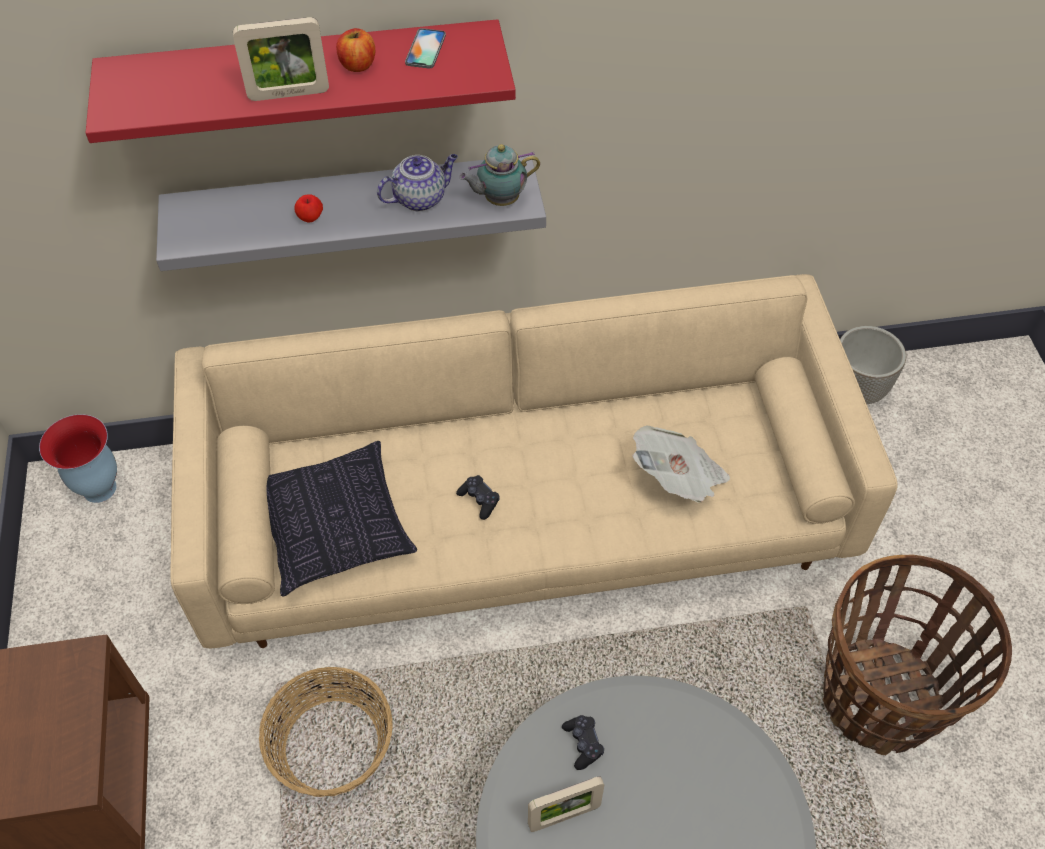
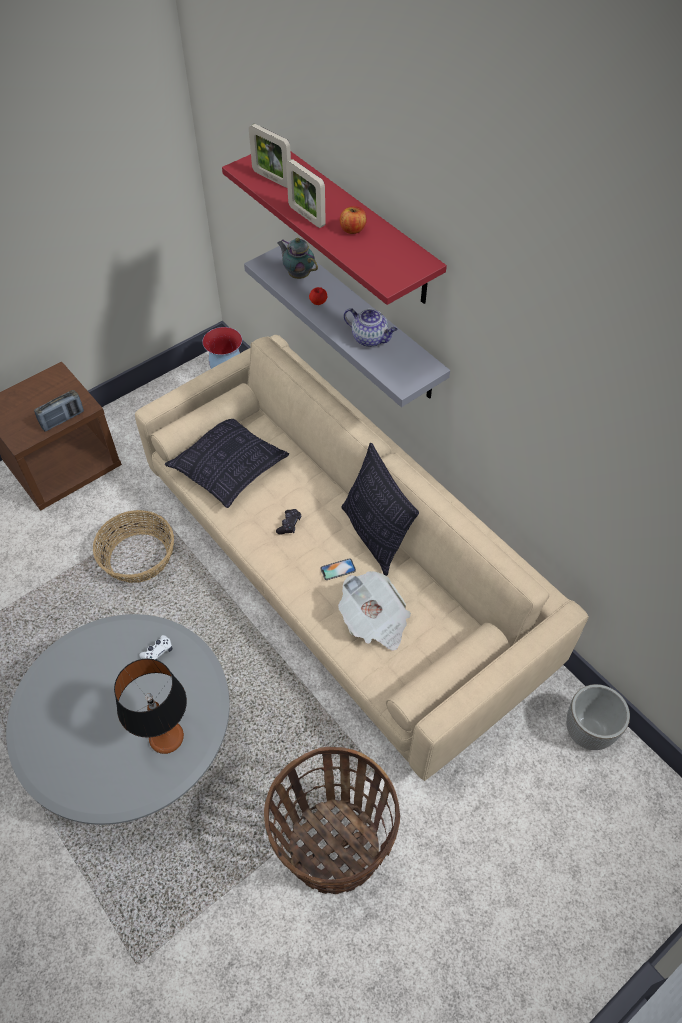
camera: 60 degrees right, 0 degrees up
phone [405,28,446,69] -> phone moved to [321,558,356,580]
teapot [459,144,540,206] -> teapot moved to [277,238,318,279]
picture frame [528,776,604,832] -> picture frame moved to [249,124,291,188]
black game controller [562,715,604,770] -> white game controller [139,635,172,660]
none -> radio [34,390,84,432]
none -> table lamp [114,658,187,754]
none -> pillow [341,443,419,576]

